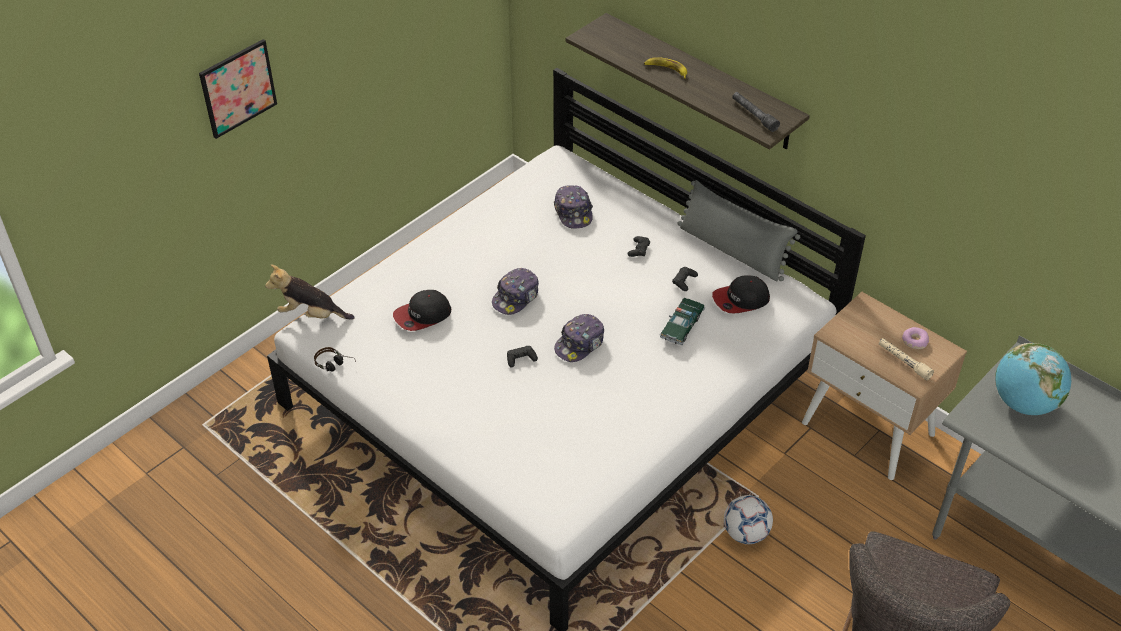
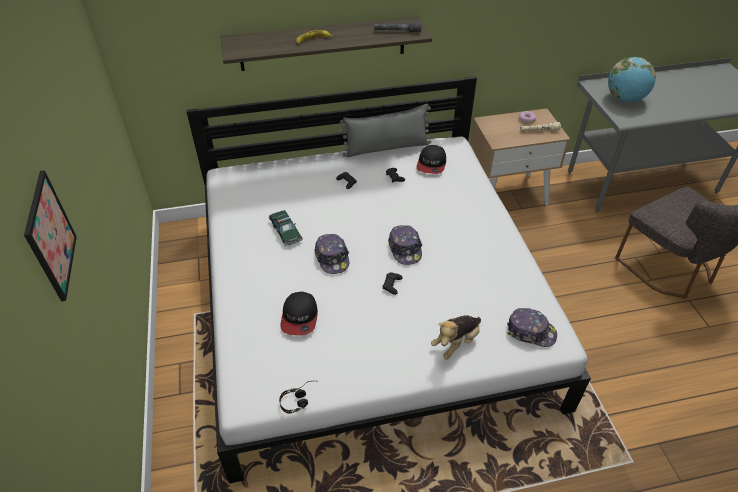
camera: 55 degrees left, 0 degrees up
plush toy [265,264,355,320] -> plush toy moved to [431,315,481,359]
cap [554,185,593,229] -> cap moved to [507,308,557,347]
toy car [660,298,705,345] -> toy car moved to [269,210,303,246]
football [724,495,773,544] -> none

